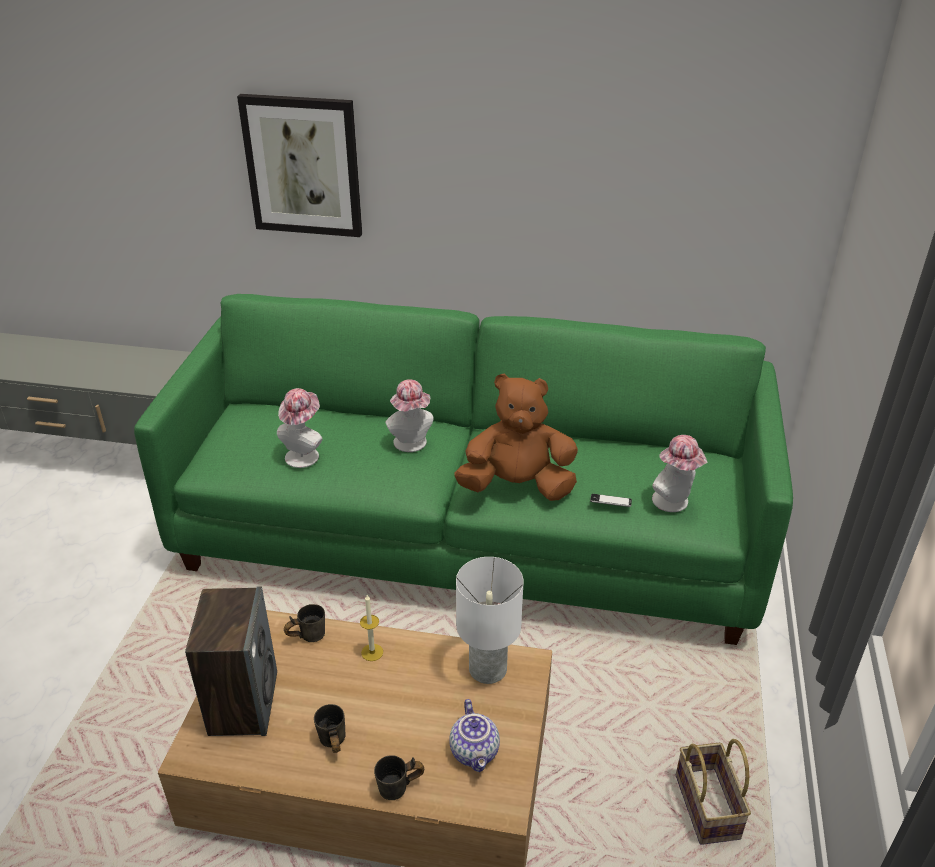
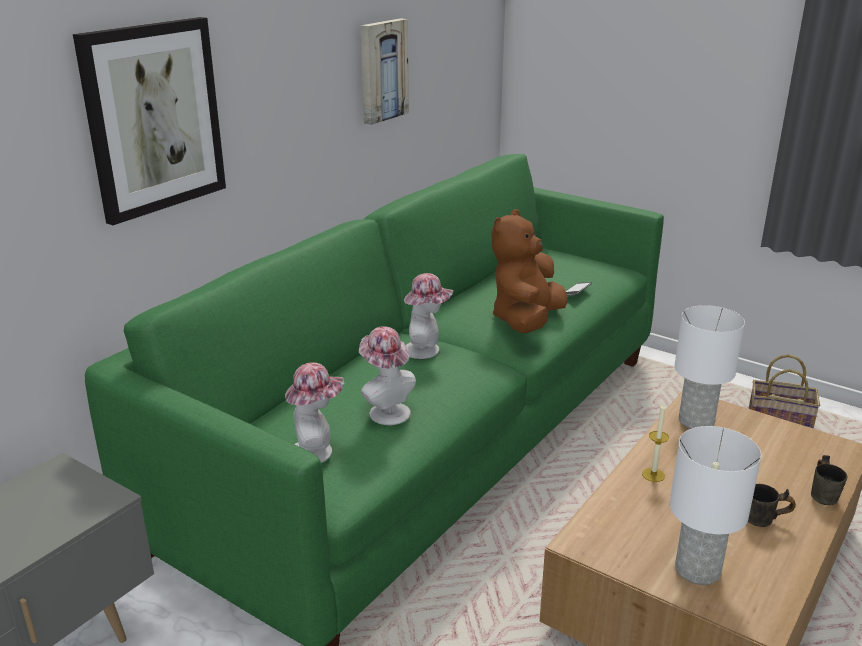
camera: 65 degrees left, 10 degrees down
speaker [185,586,277,736] -> white table lamp [670,426,761,585]
grey mug [284,604,325,642] -> none
teapot [449,699,500,772] -> none
hat [652,435,707,512] -> hat moved to [285,363,344,463]
none -> picture [361,18,409,125]

